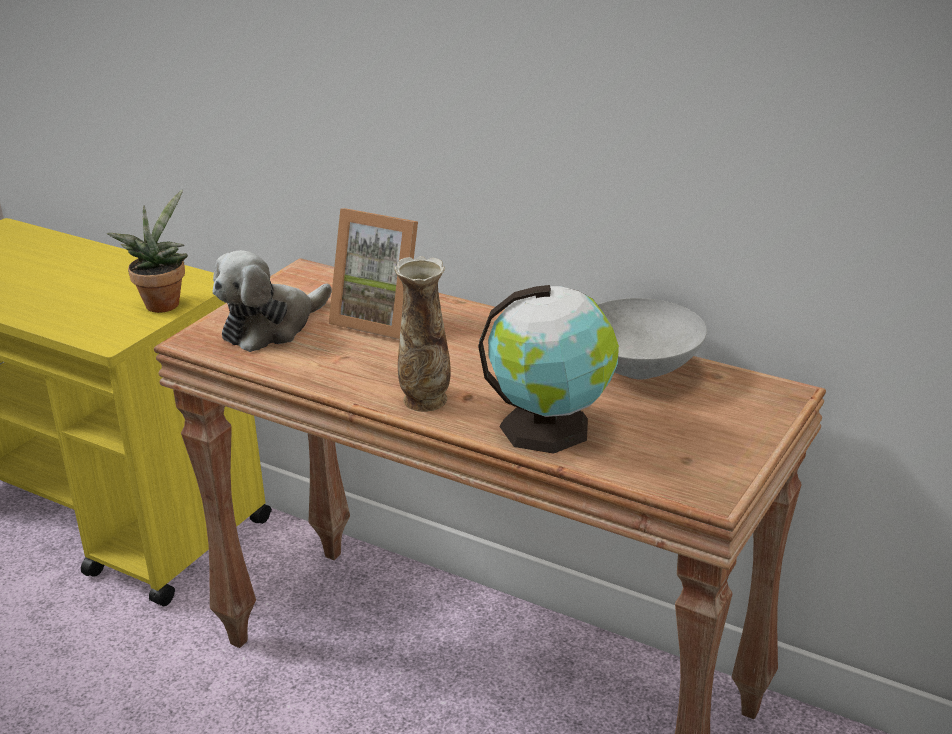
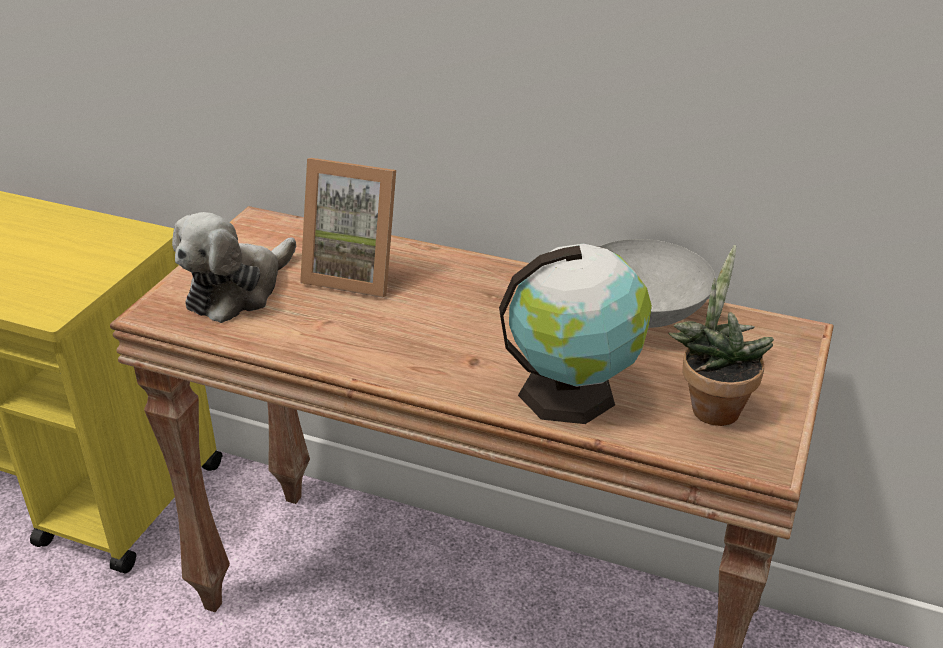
camera: 10 degrees left, 5 degrees up
potted plant [107,190,188,313] -> potted plant moved to [668,245,774,426]
vase [394,256,451,412] -> none

